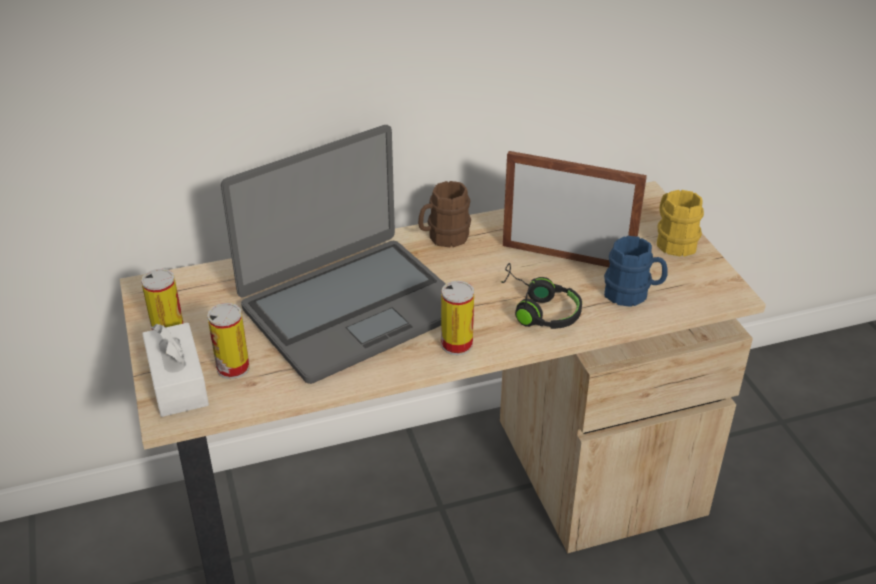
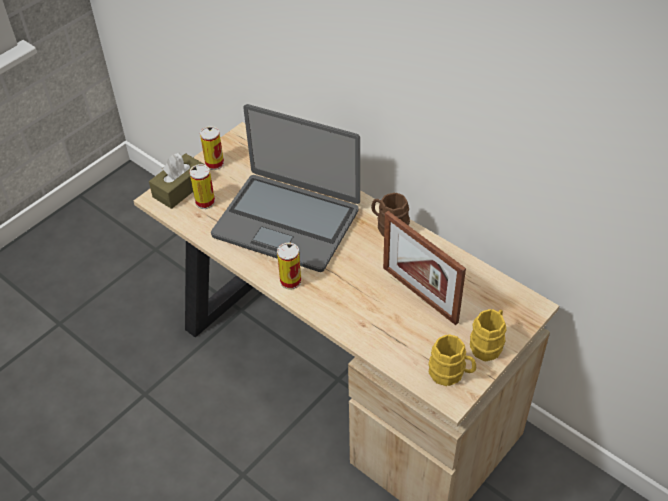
camera: 60 degrees right, 10 degrees up
white tissue box [142,323,209,417] -> brown tissue box [149,153,205,209]
black headphones [501,263,582,329] -> none
picture frame [503,151,647,267] -> picture frame turned 150 degrees clockwise [383,211,466,325]
blue mug [604,236,668,307] -> none
none -> yellow mug [428,334,476,386]

